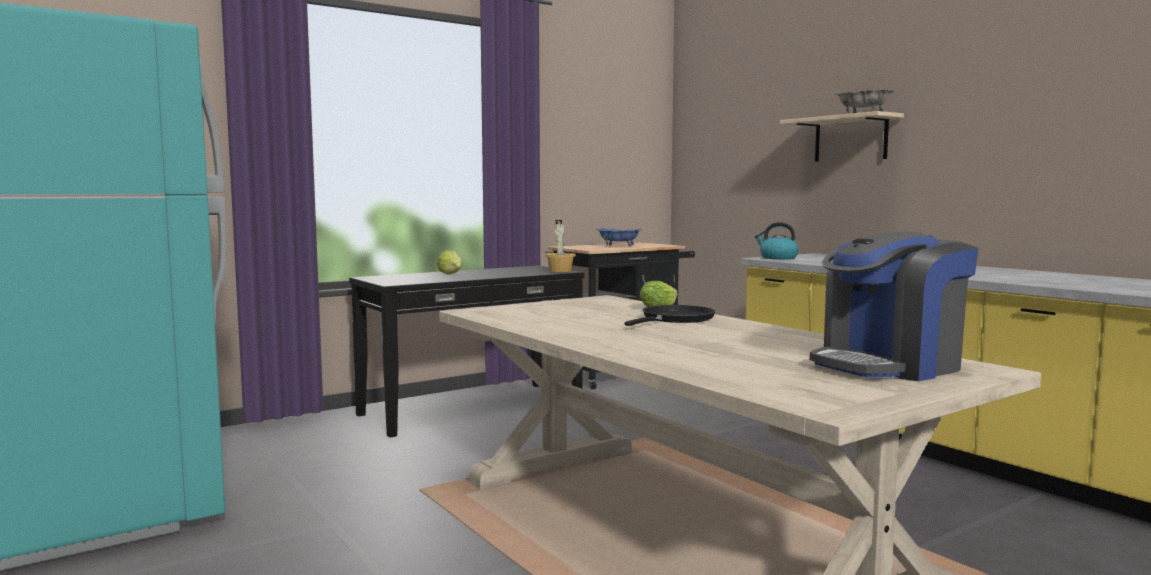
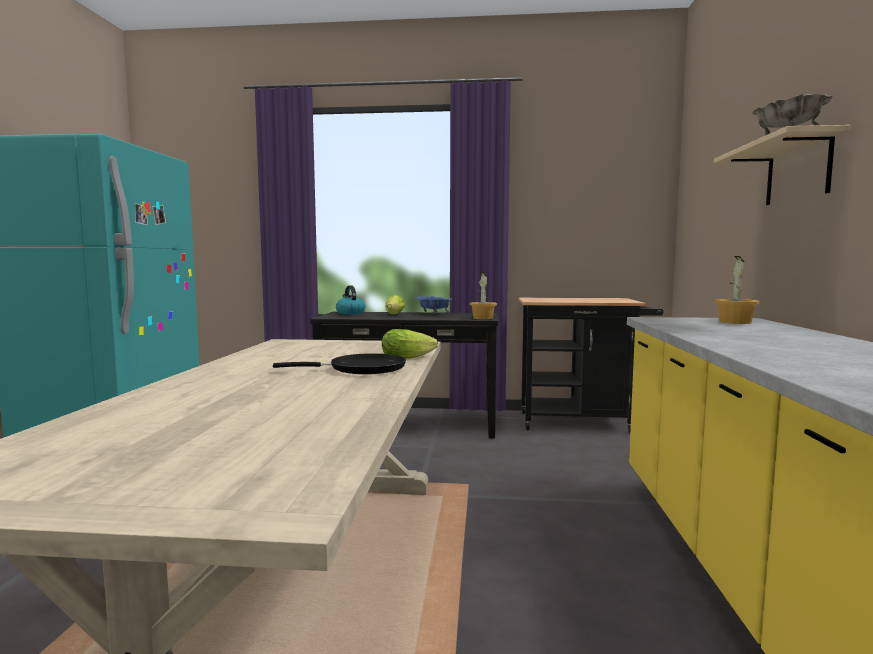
camera: 40 degrees right, 0 degrees up
blue bowl [597,228,642,246] -> blue bowl moved to [417,296,453,314]
kettle [755,222,799,259] -> kettle moved to [336,285,365,315]
coffee machine [809,232,979,381] -> none
none -> potted plant [715,256,760,324]

